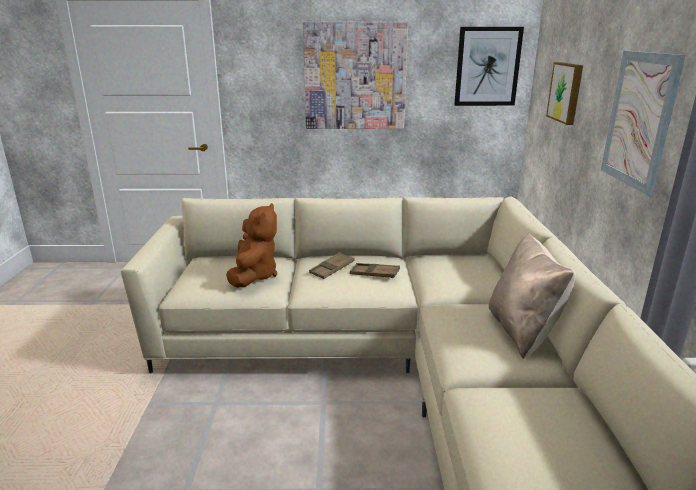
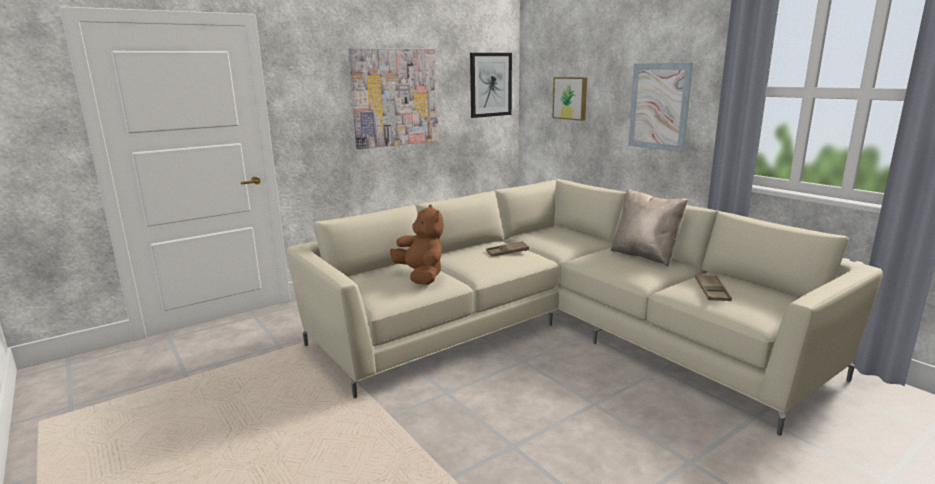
camera: 35 degrees left, 5 degrees down
brown tray [309,252,355,279] -> brown tray moved to [695,274,732,301]

